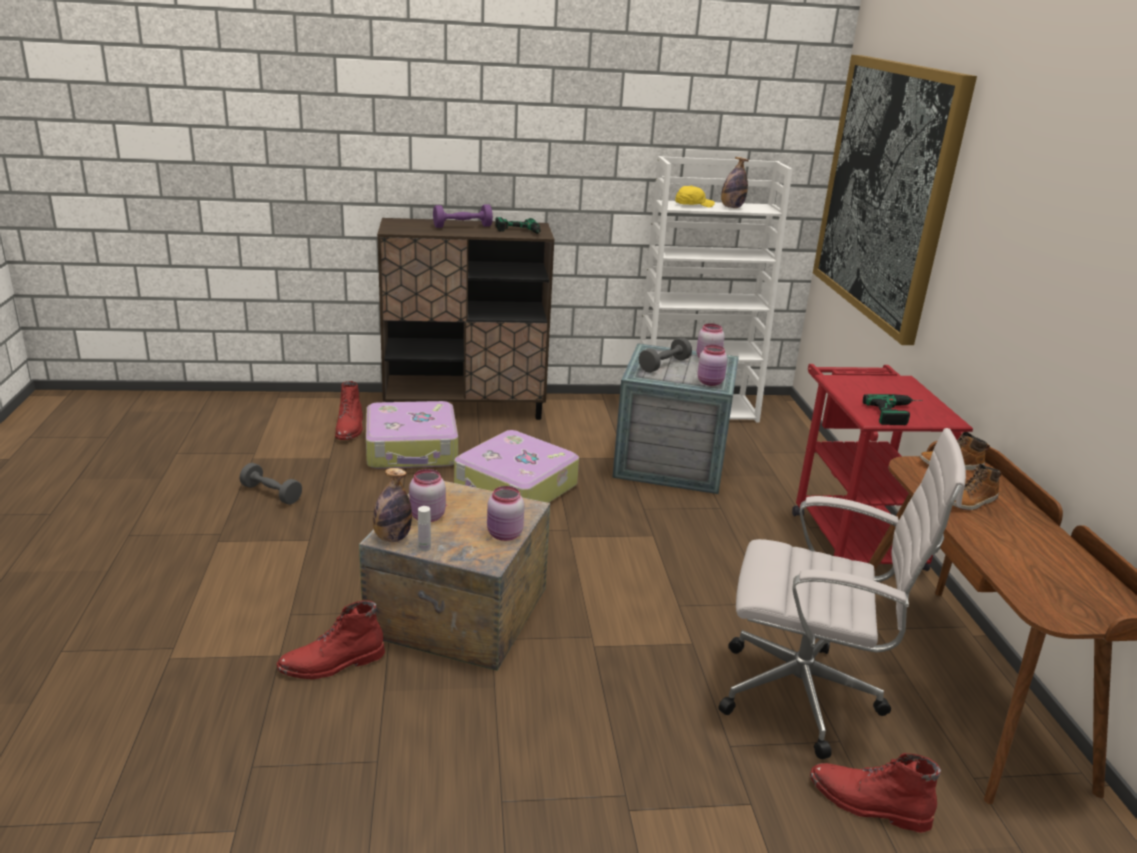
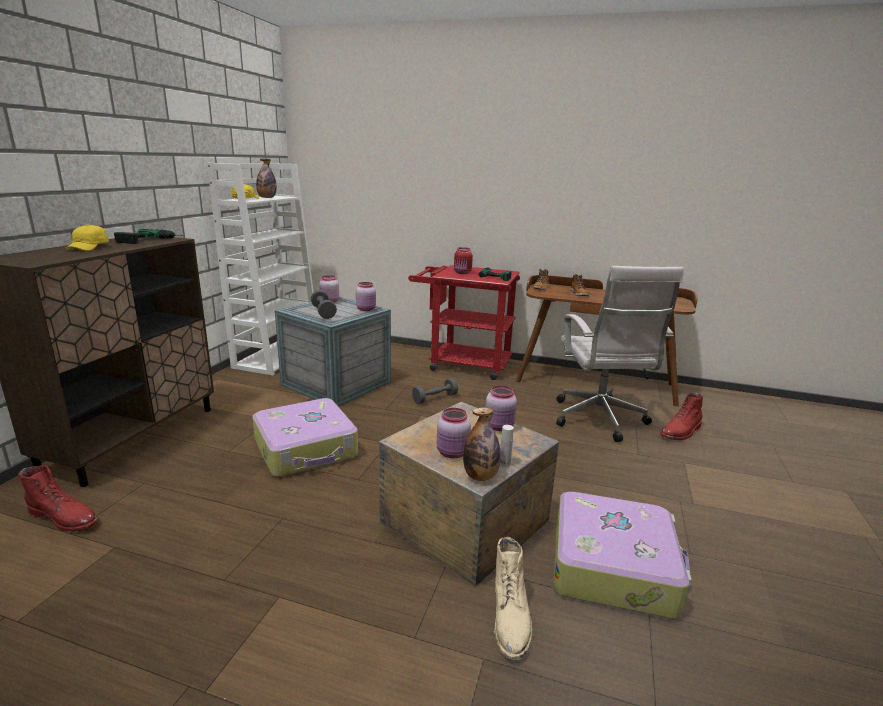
camera: 65 degrees left, 5 degrees down
grey dumbbell [240,463,302,505] -> grey dumbbell moved to [412,378,458,404]
red boot [277,600,385,679] -> beige boot [494,537,533,660]
suitcase [366,401,458,469] -> suitcase moved to [553,492,692,619]
purple dumbbell [433,205,493,228] -> yellow cap [65,225,109,251]
white office chair [718,428,966,759] -> white office chair turned 135 degrees clockwise [556,266,684,442]
picture [813,55,977,345] -> none
none -> red jar [454,247,473,274]

